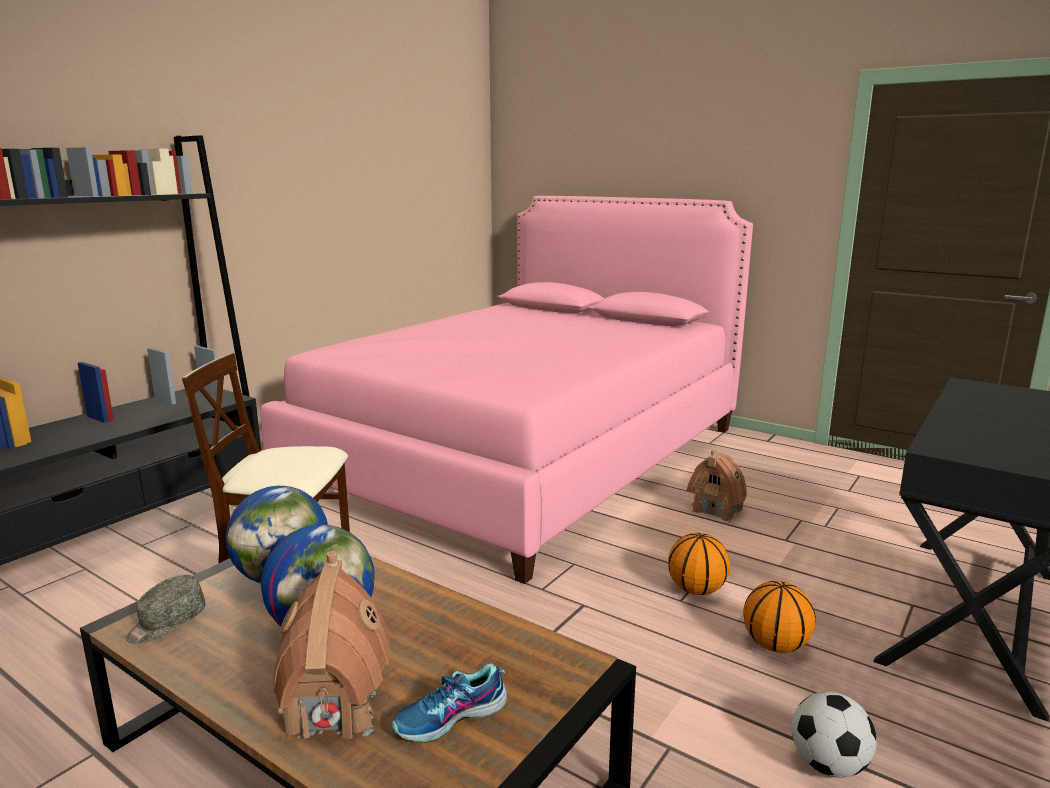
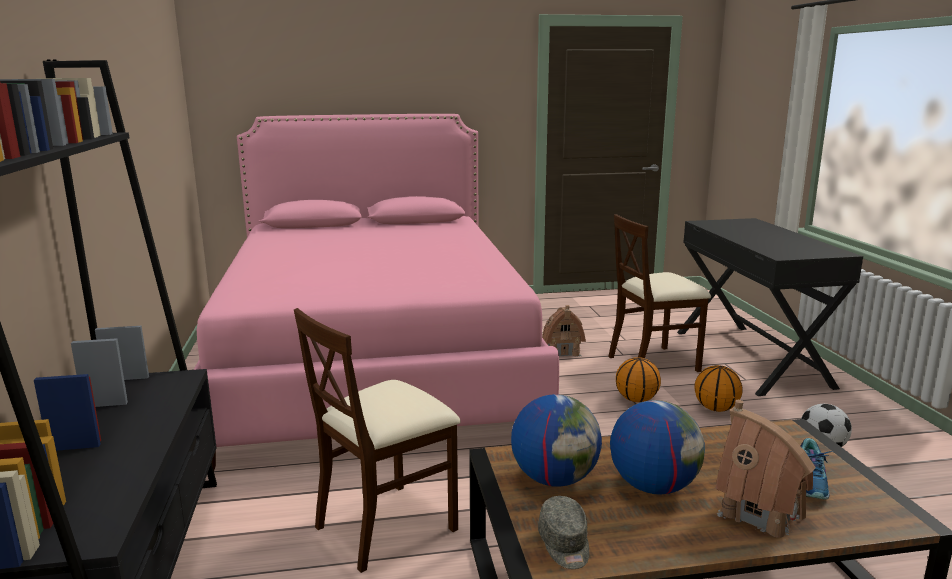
camera: 45 degrees left, 0 degrees up
none -> beige chair [608,214,711,372]

